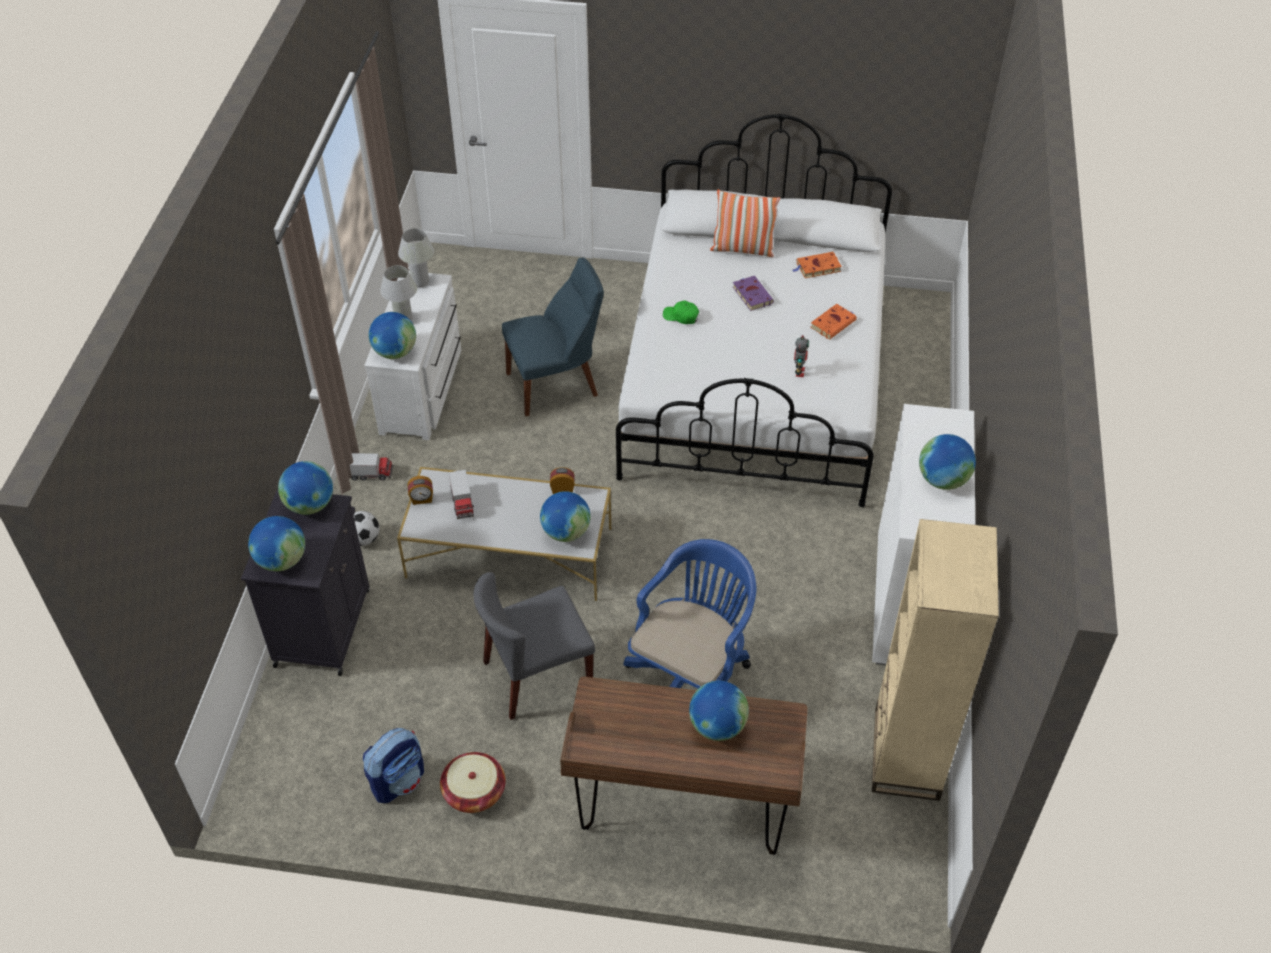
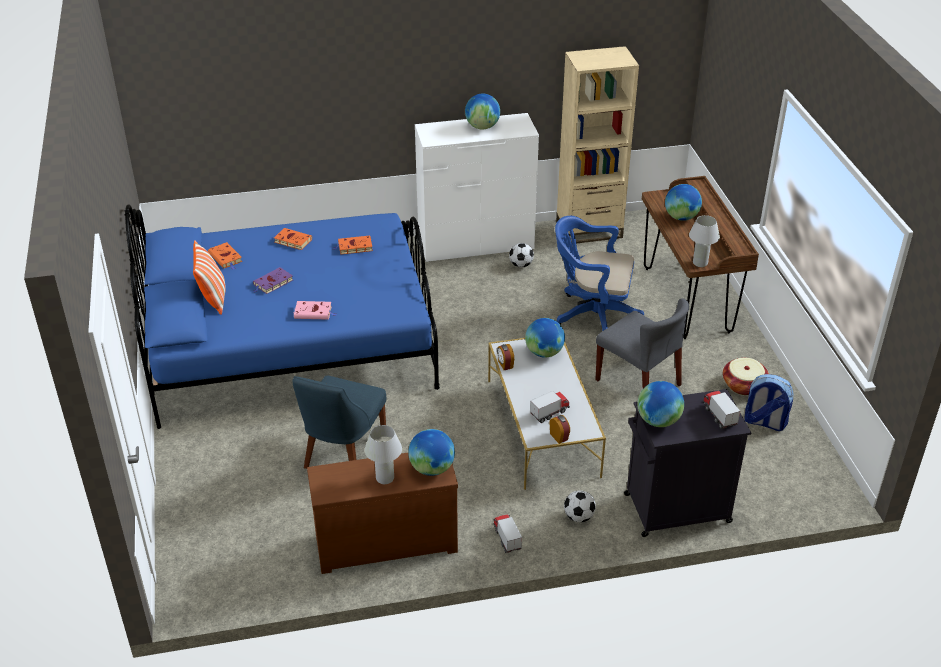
camera: 110 degrees left, 10 degrees down
globe [248,516,305,571] -> toy truck [703,391,740,429]
white dresser [365,271,461,440] -> brown dresser [307,453,458,574]
white table lamp [398,228,434,287] -> white table lamp moved to [689,215,720,267]
blue chair [502,258,604,416] -> blue chair turned 120 degrees counterclockwise [293,376,386,469]
white bed [616,114,892,507] -> blue bed [124,205,440,429]
green cap [663,300,699,324] -> pink book [294,301,337,320]
toy robot [794,335,809,377] -> orange book [333,236,373,254]
none -> football [509,243,534,268]

